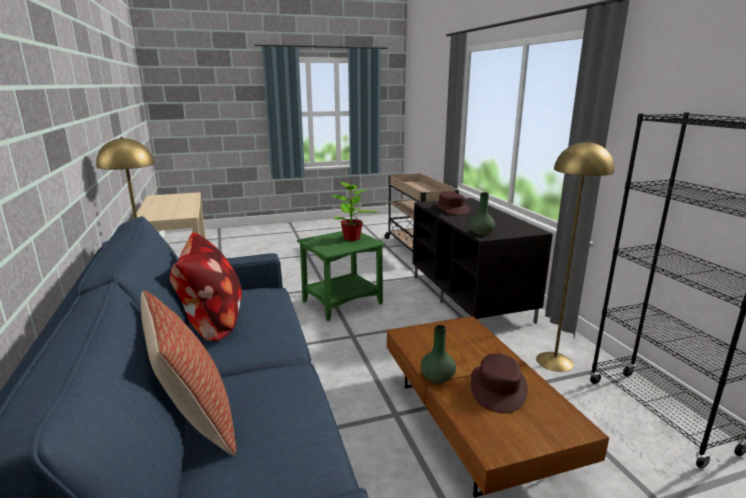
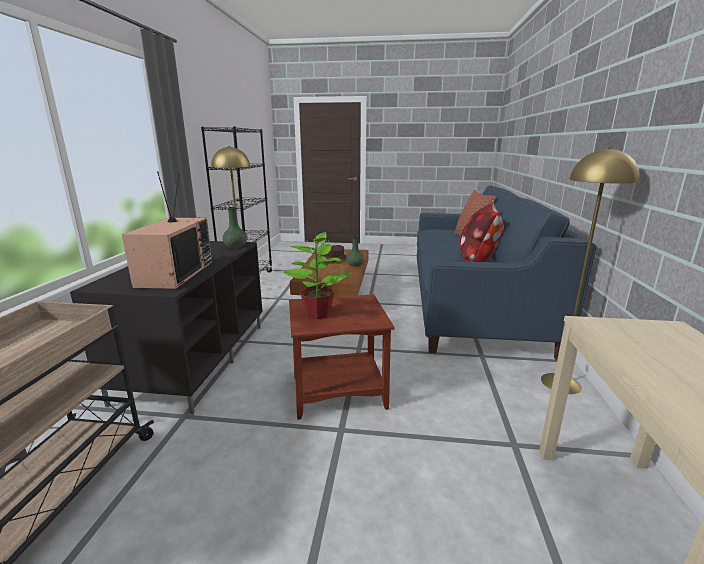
camera: 155 degrees left, 0 degrees up
green side table [297,231,386,321] -> brown side table [289,294,395,420]
brown hat [433,191,470,215] -> television [122,171,212,290]

